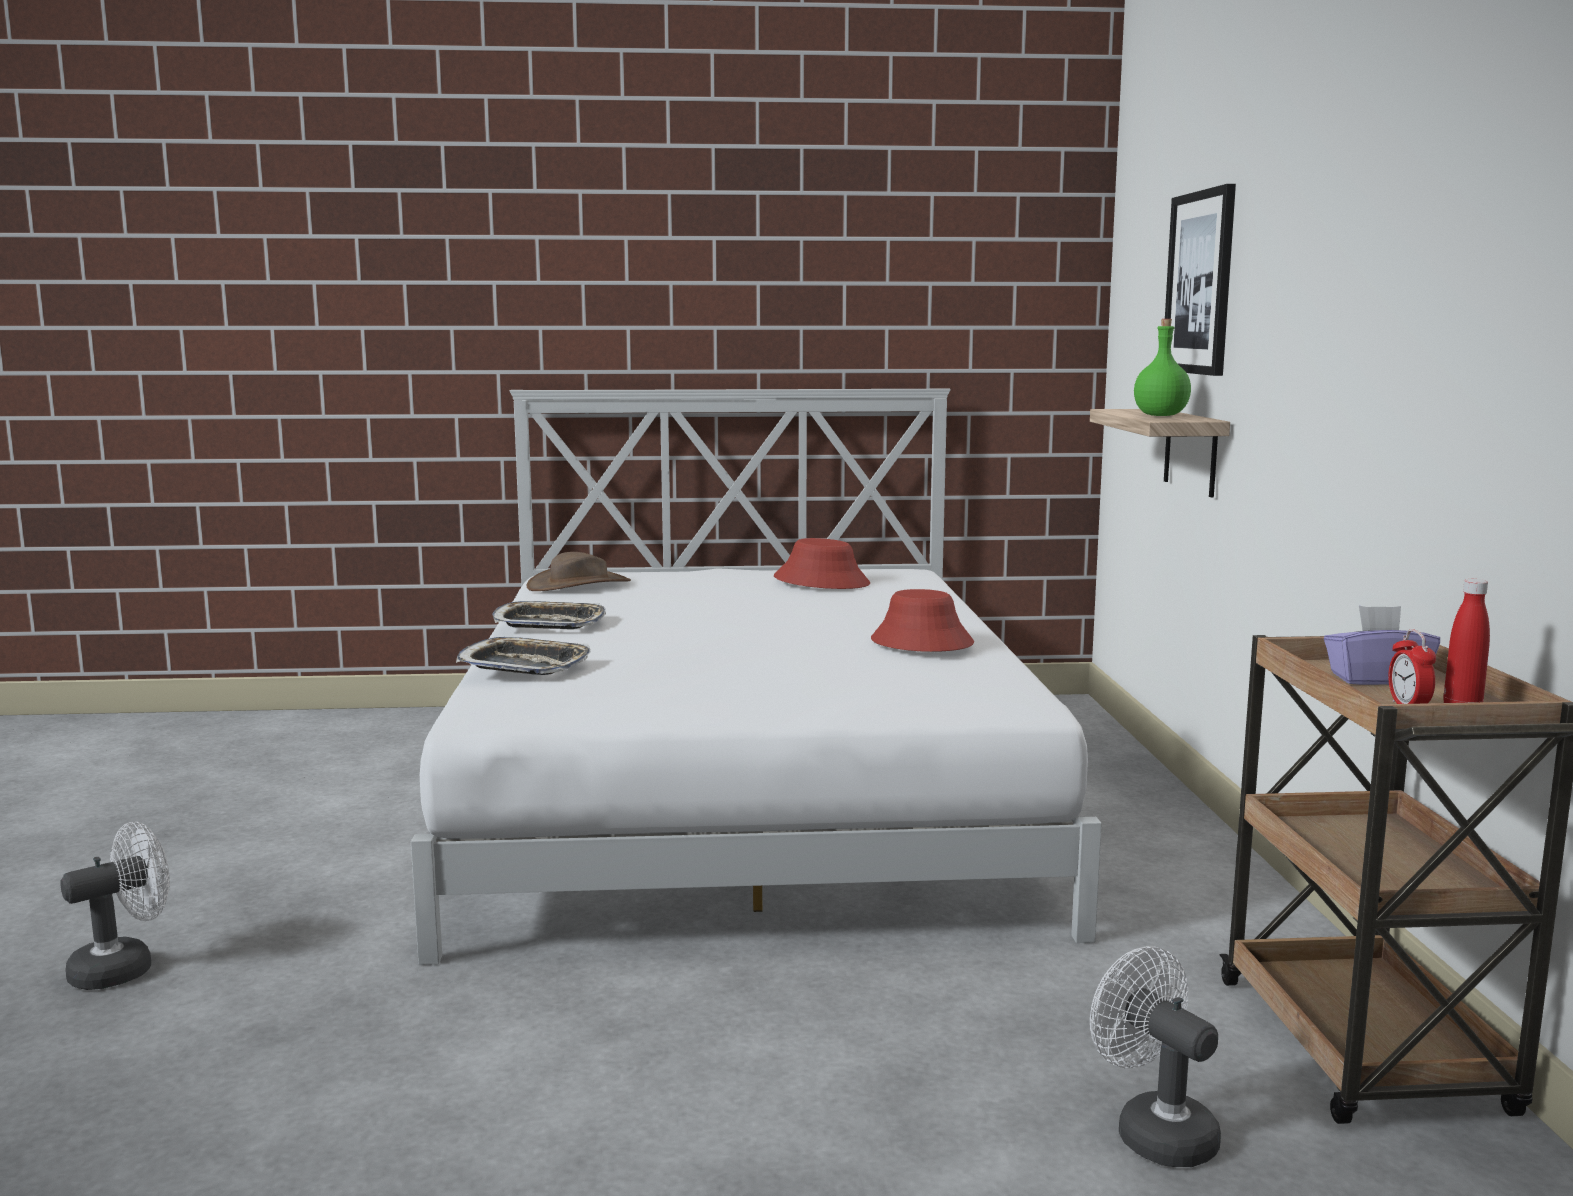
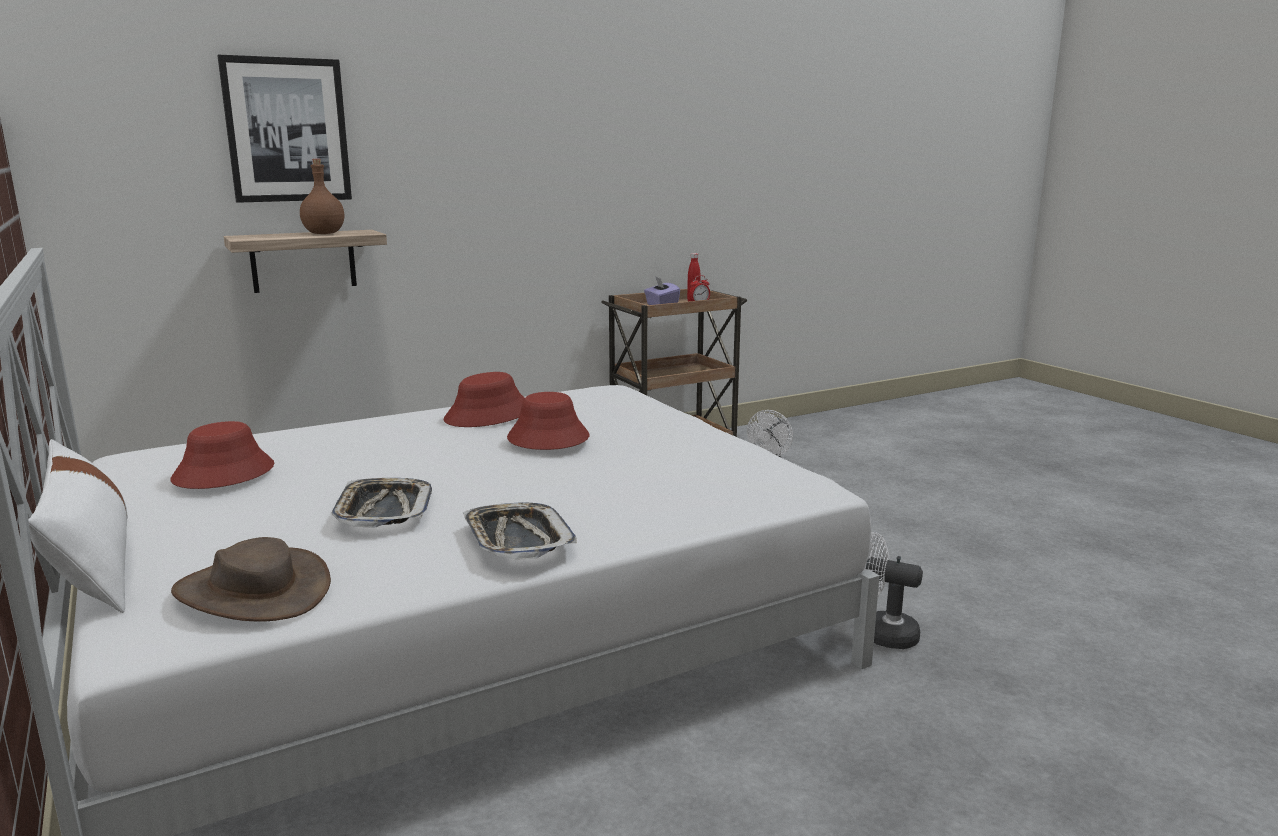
camera: 115 degrees left, 5 degrees up
white fan [60,822,170,990] -> white fan moved to [863,532,923,649]
tray [456,637,591,675] -> tray moved to [332,478,432,528]
green bottle [1134,319,1191,416] -> brown bottle [300,159,344,234]
none -> white pillow [28,439,128,613]
none -> red hat [507,392,589,450]

